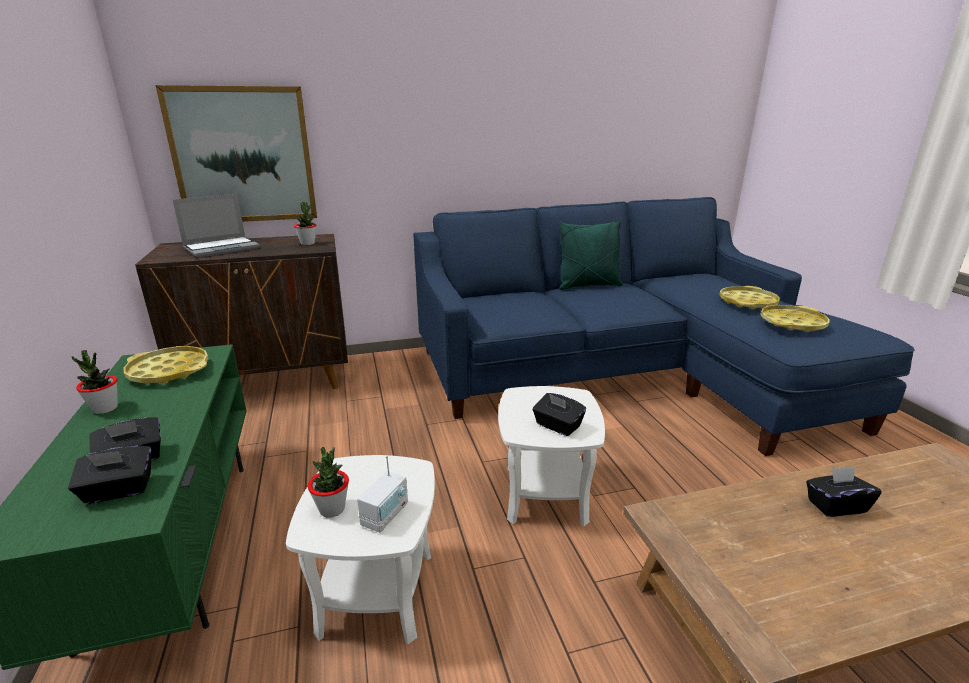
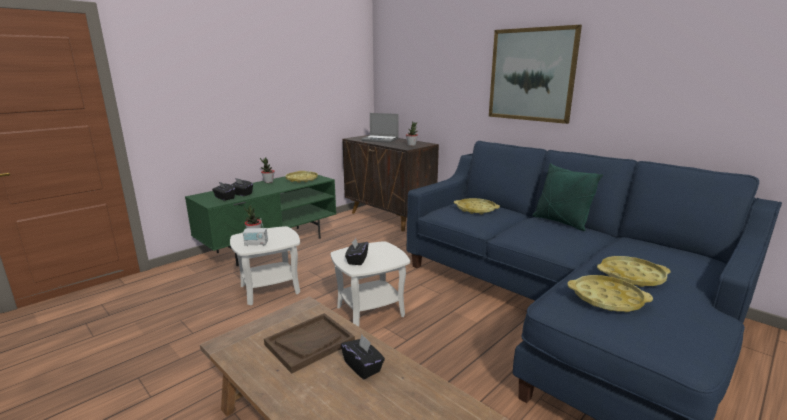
camera: 60 degrees right, 5 degrees down
picture [155,85,317,222] -> picture moved to [489,25,582,124]
none -> brown tray [264,313,355,374]
none -> yellow tray [454,198,500,214]

